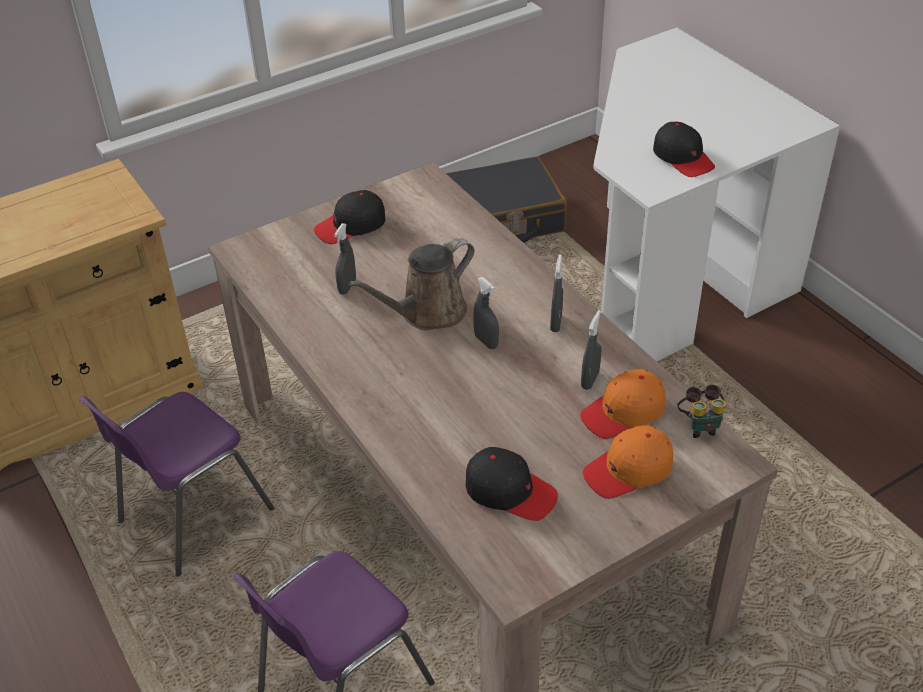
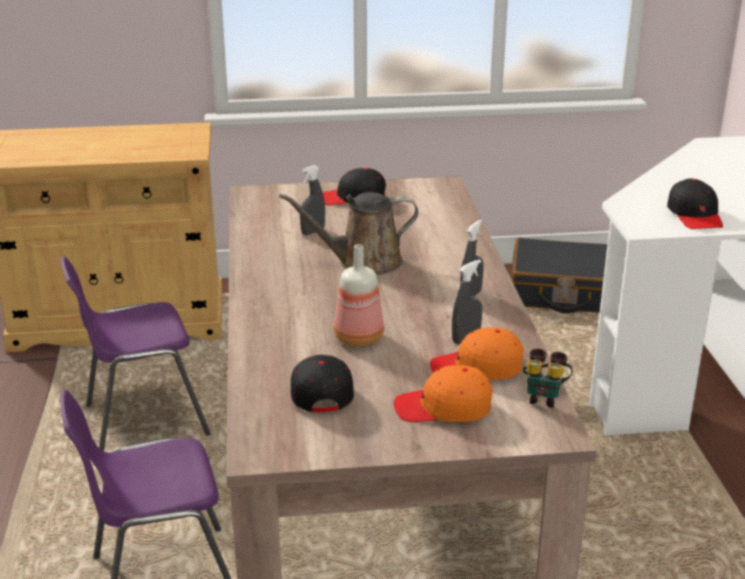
camera: 25 degrees right, 15 degrees down
black cap [466,447,558,521] -> black cap turned 150 degrees counterclockwise [291,355,354,412]
grey spray bottle [473,277,499,349] -> none
none -> bottle [334,244,384,346]

